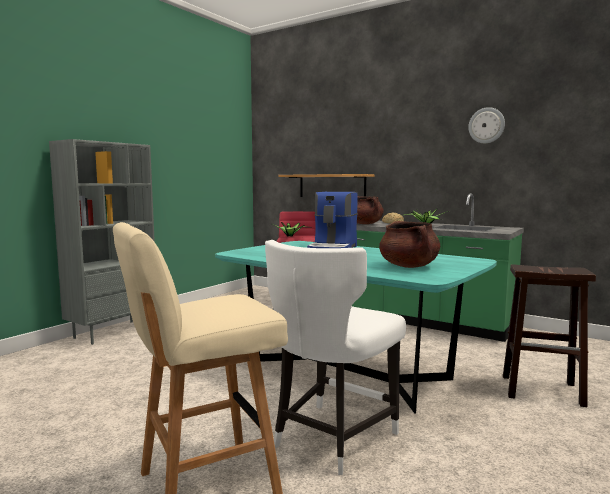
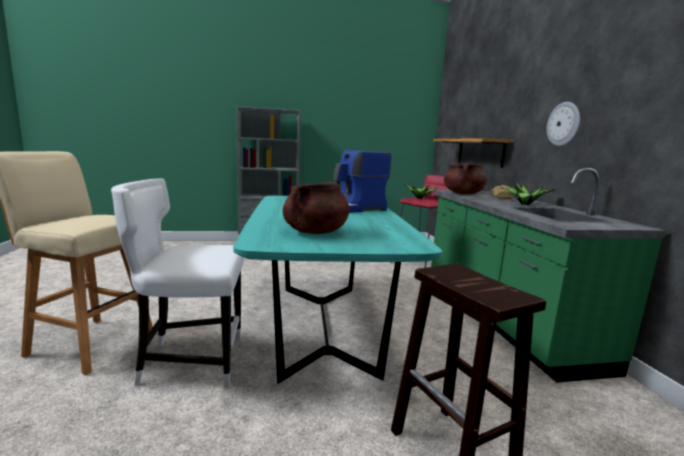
camera: 45 degrees right, 5 degrees up
wall clock [468,107,505,144] -> wall clock moved to [547,102,580,146]

